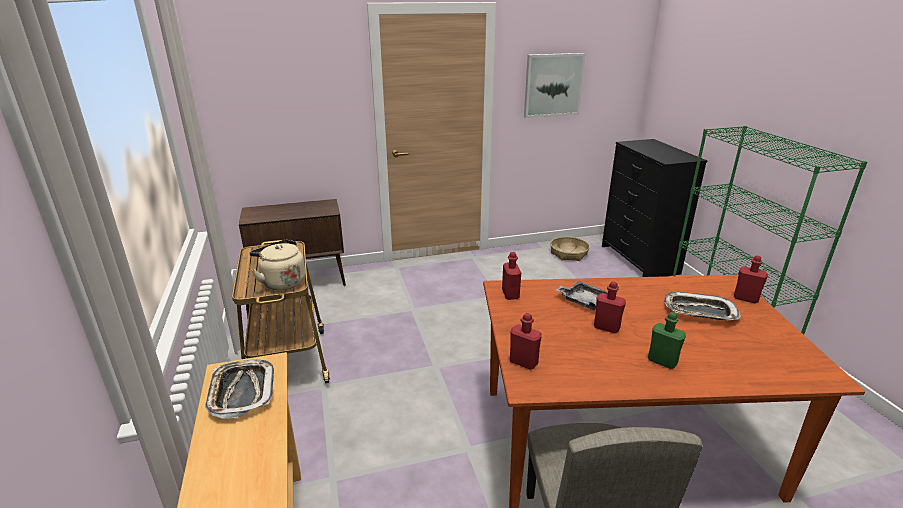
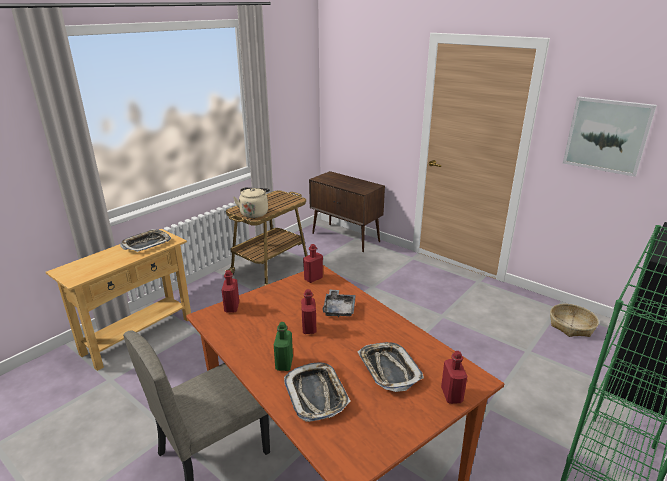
camera: 55 degrees right, 0 degrees up
none -> tray [284,363,350,422]

